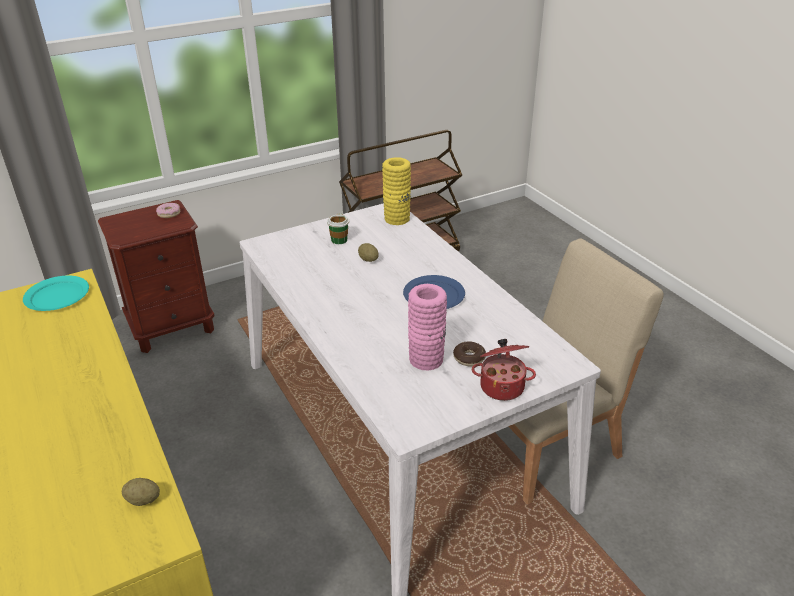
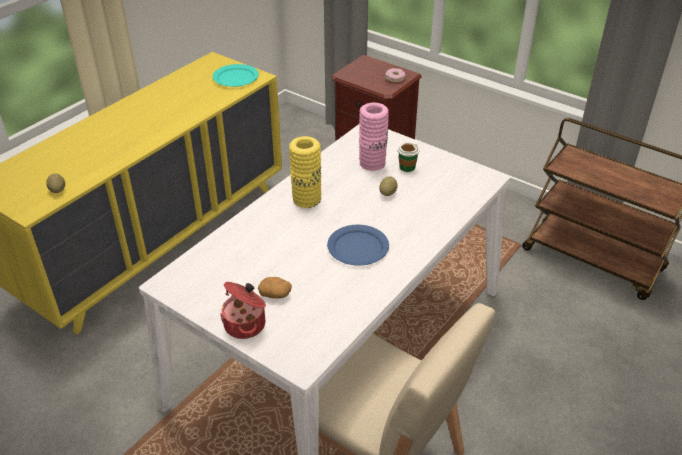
camera: 65 degrees right, 5 degrees up
yellow vase [382,157,411,225] -> yellow vase moved to [289,136,322,208]
pink vase [408,284,447,371] -> pink vase moved to [359,103,389,171]
donut [453,341,486,367] -> potato [258,277,292,299]

